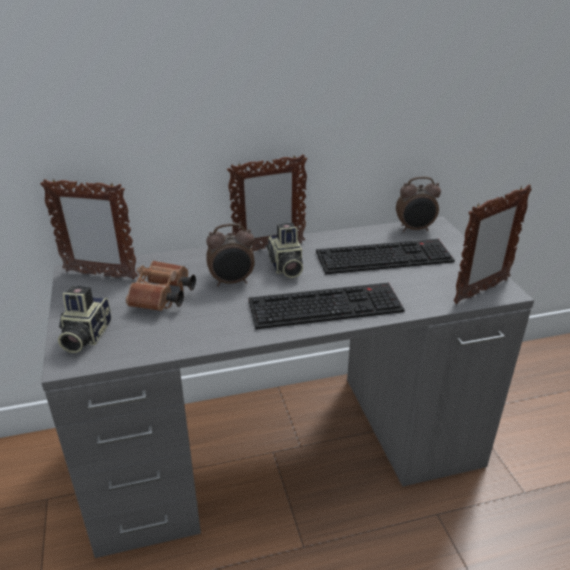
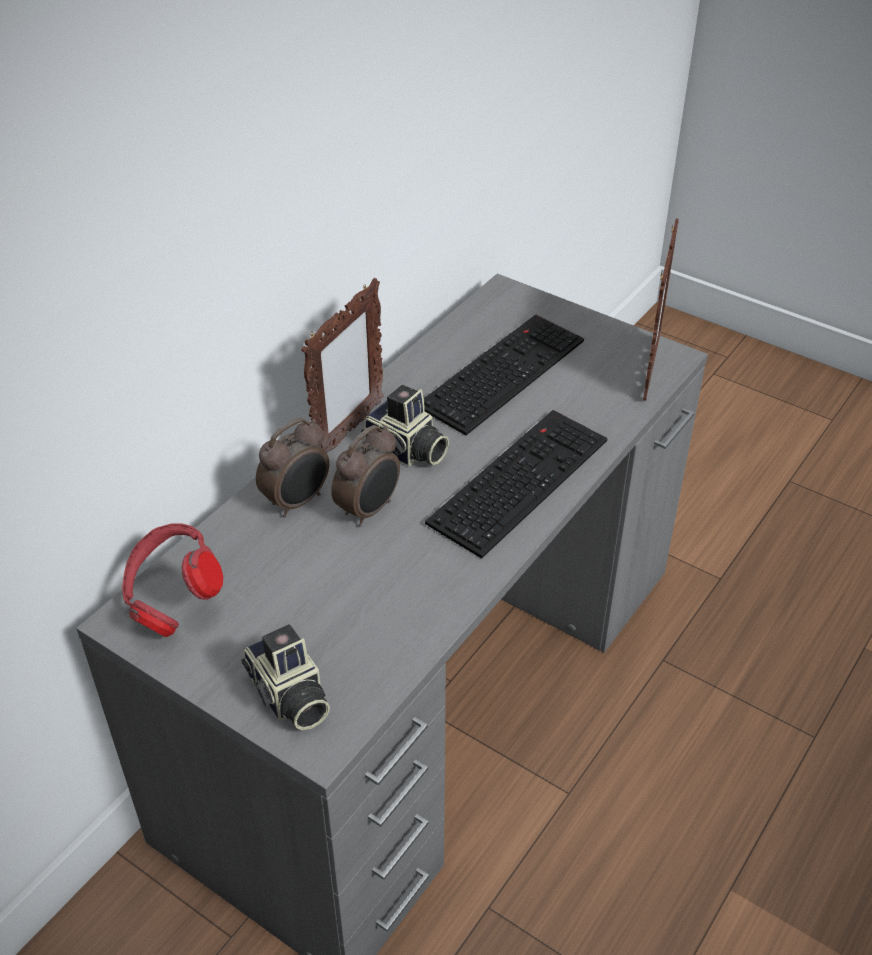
camera: 40 degrees left, 10 degrees up
picture frame [40,178,138,280] -> red headphones [122,523,223,637]
brown binoculars [126,261,196,311] -> none
alarm clock [396,176,441,232] -> alarm clock moved to [256,418,329,517]

